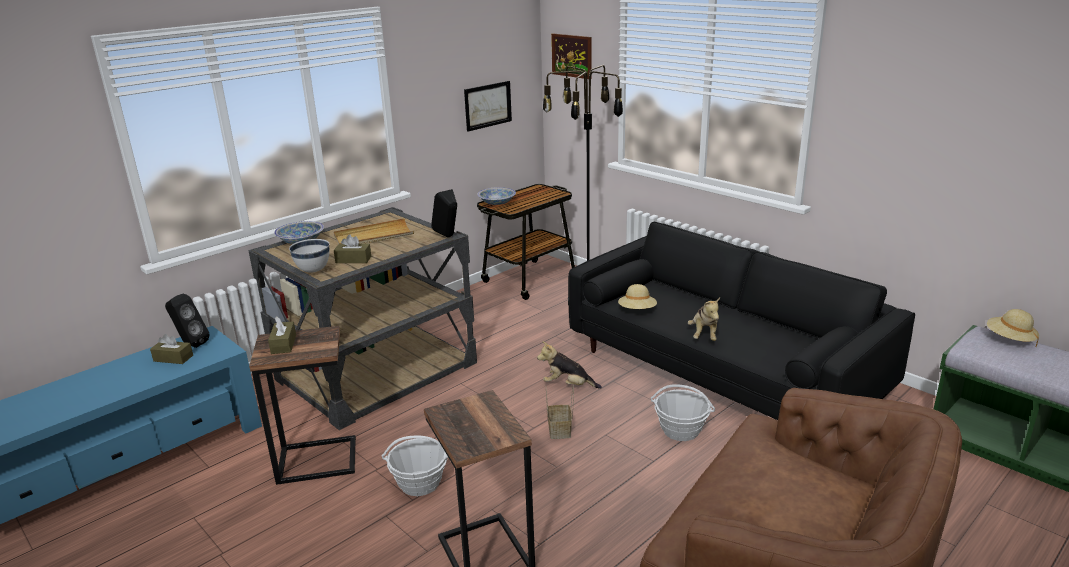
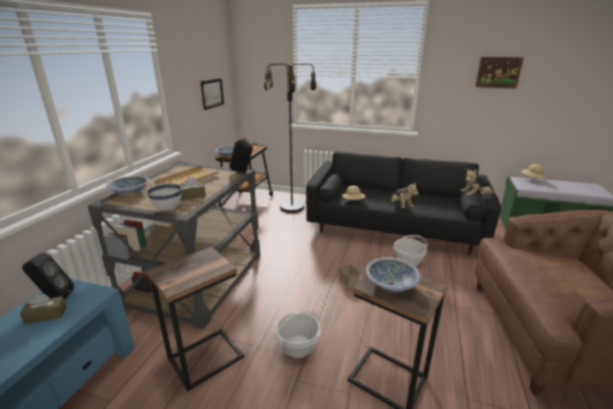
camera: 30 degrees left, 0 degrees up
brown tissue box [268,317,296,354] -> none
plush toy [537,341,602,389] -> plush toy moved to [461,169,494,196]
picture [551,34,592,79] -> picture moved to [475,57,524,88]
none -> bowl [366,257,421,292]

